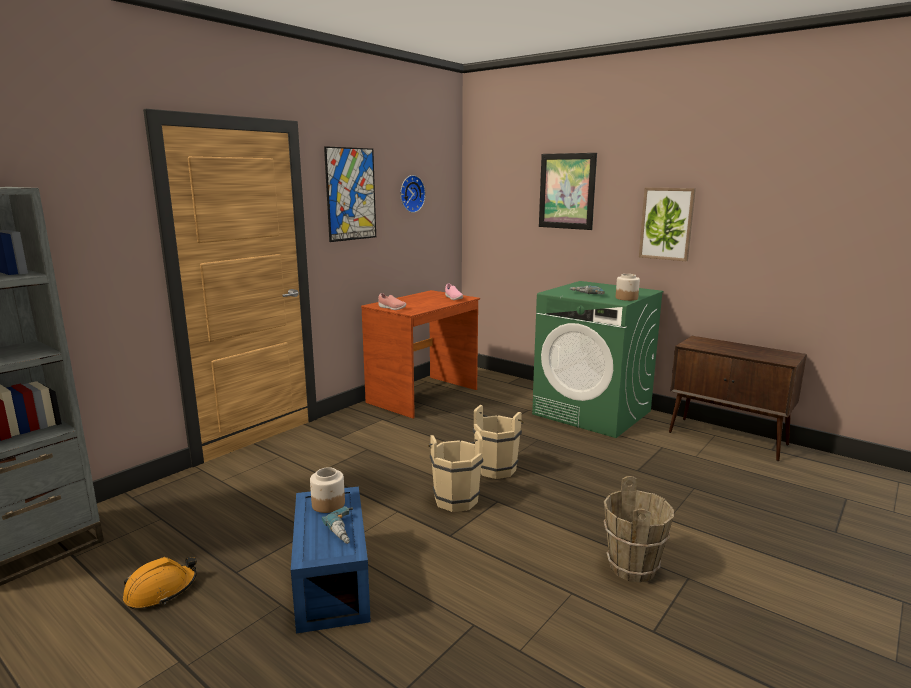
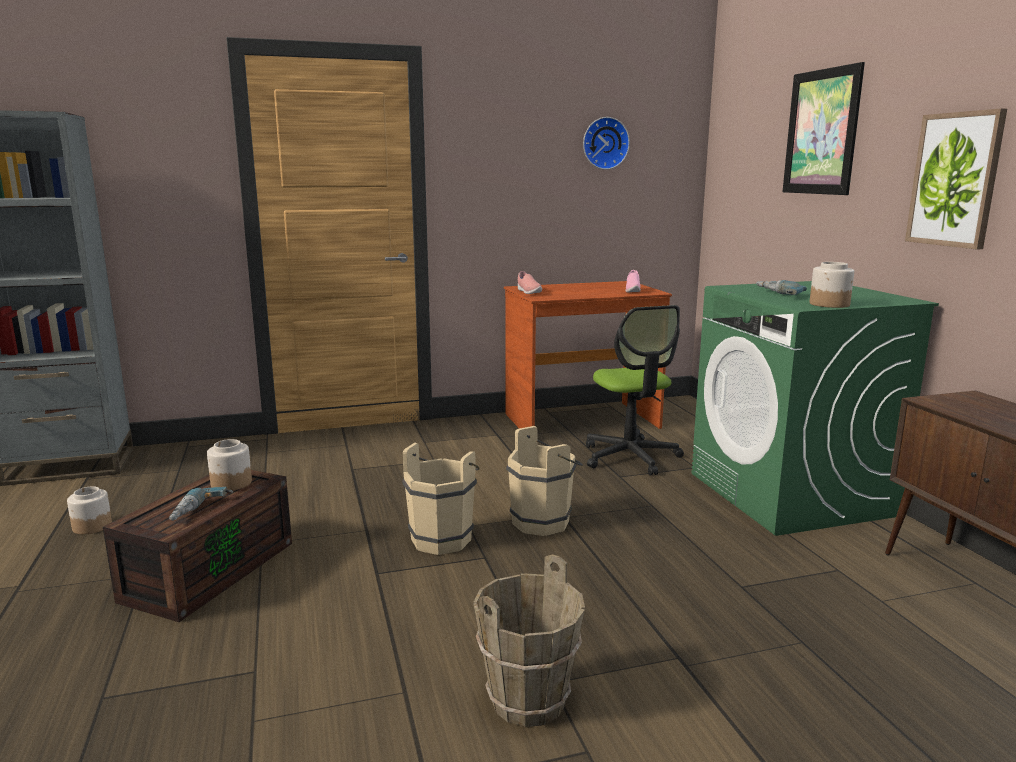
camera: 35 degrees right, 0 degrees up
orange hard hat [123,557,197,609] -> jar [67,486,112,534]
blue storage box [291,486,371,634] -> brown storage box [103,470,292,622]
picture [324,146,376,242] -> none
none -> office chair [586,305,684,476]

